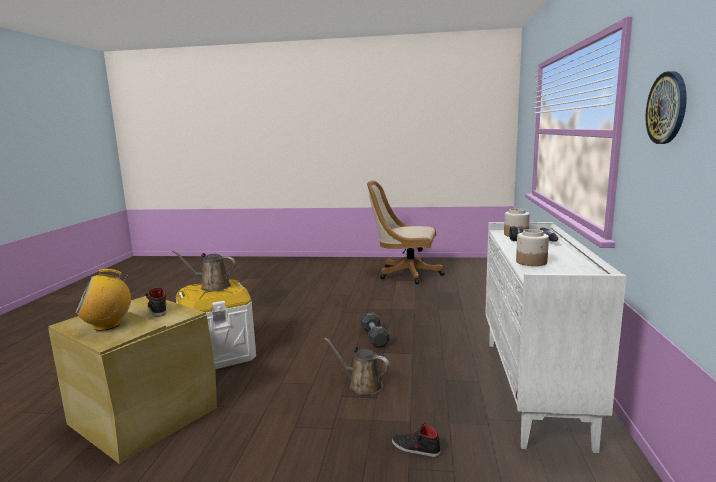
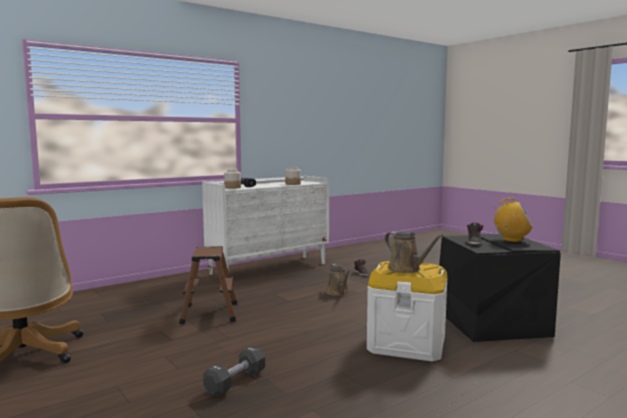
camera: 135 degrees left, 5 degrees down
beige storage box [48,296,217,464] -> black storage box [439,234,561,342]
black dumbbell [361,312,389,348] -> black dumbbell moved to [203,346,265,397]
wall clock [645,71,687,144] -> none
none -> brown step ladder [179,246,238,324]

